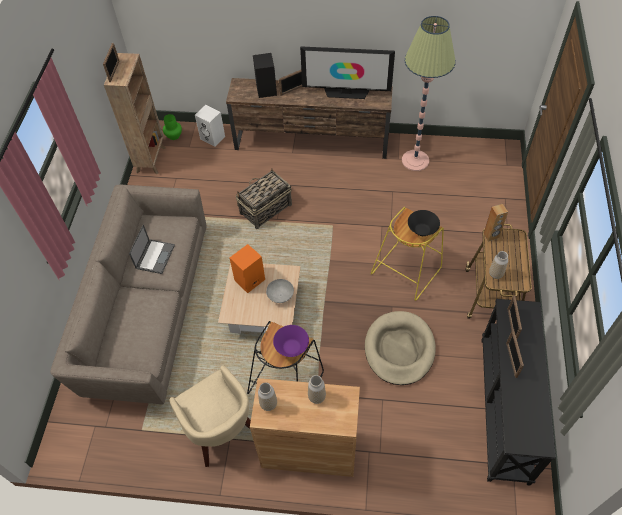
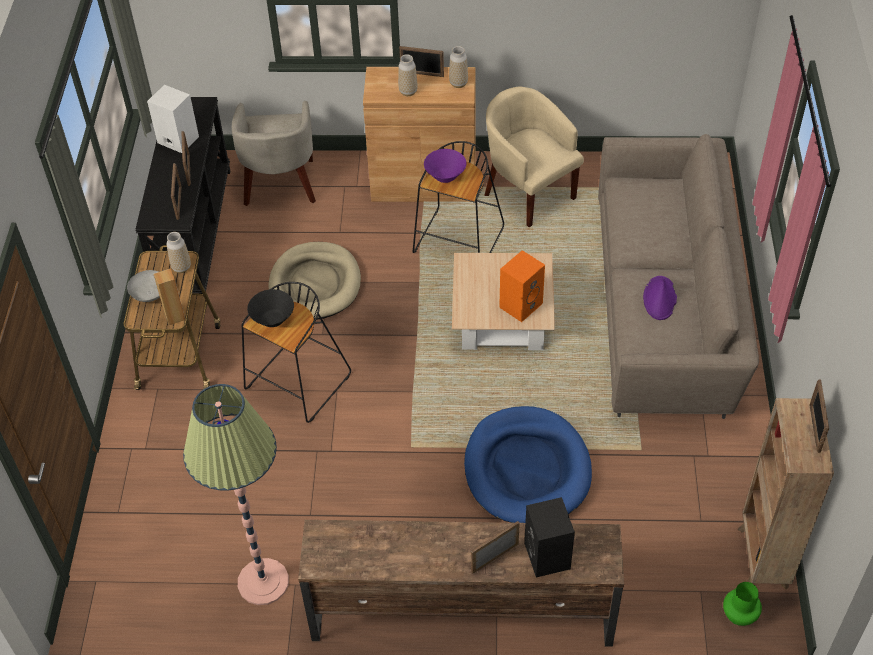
camera: 175 degrees right, 5 degrees down
laptop [129,224,175,274] -> purple hat [643,276,677,320]
white speaker [195,105,225,147] -> white speaker moved to [147,85,199,153]
basket [236,169,292,229] -> blue dog bed [464,406,592,523]
grey bowl [266,279,294,303] -> grey bowl moved to [127,270,160,302]
television [300,46,395,99] -> none
yellow stool [371,207,444,301] -> black stool [242,282,351,423]
none -> beige armchair [232,101,316,206]
none -> picture frame [399,46,444,77]

